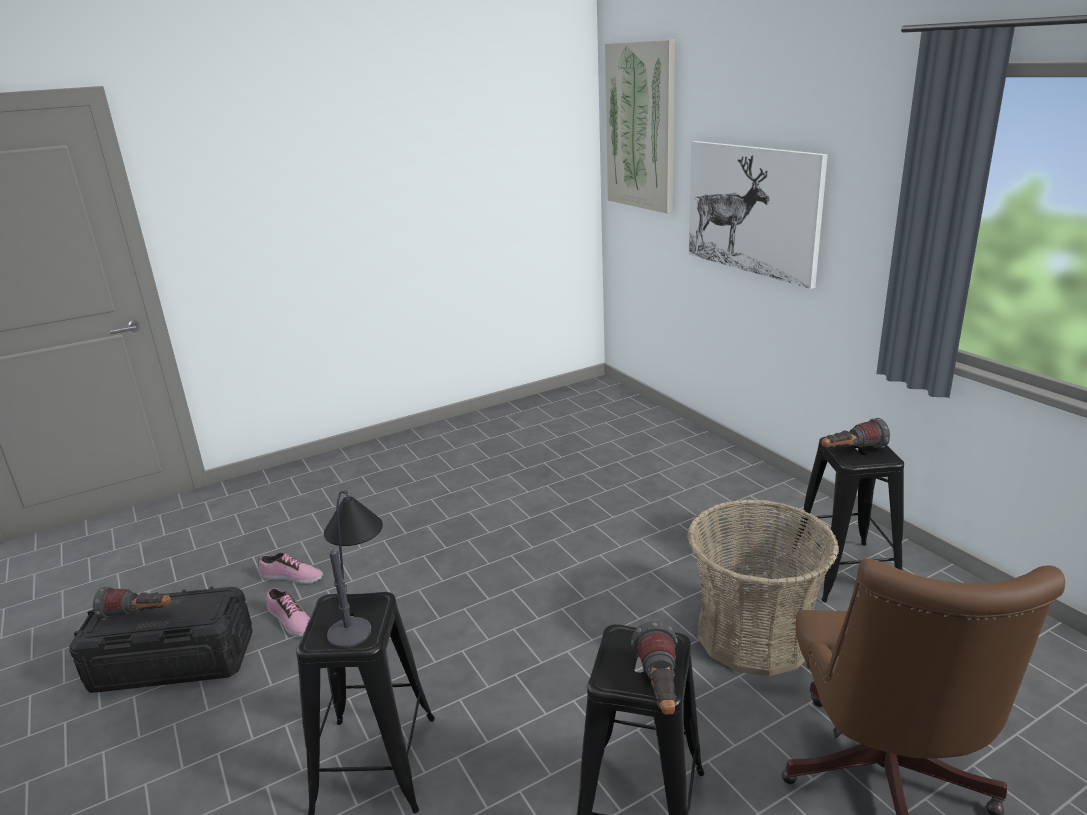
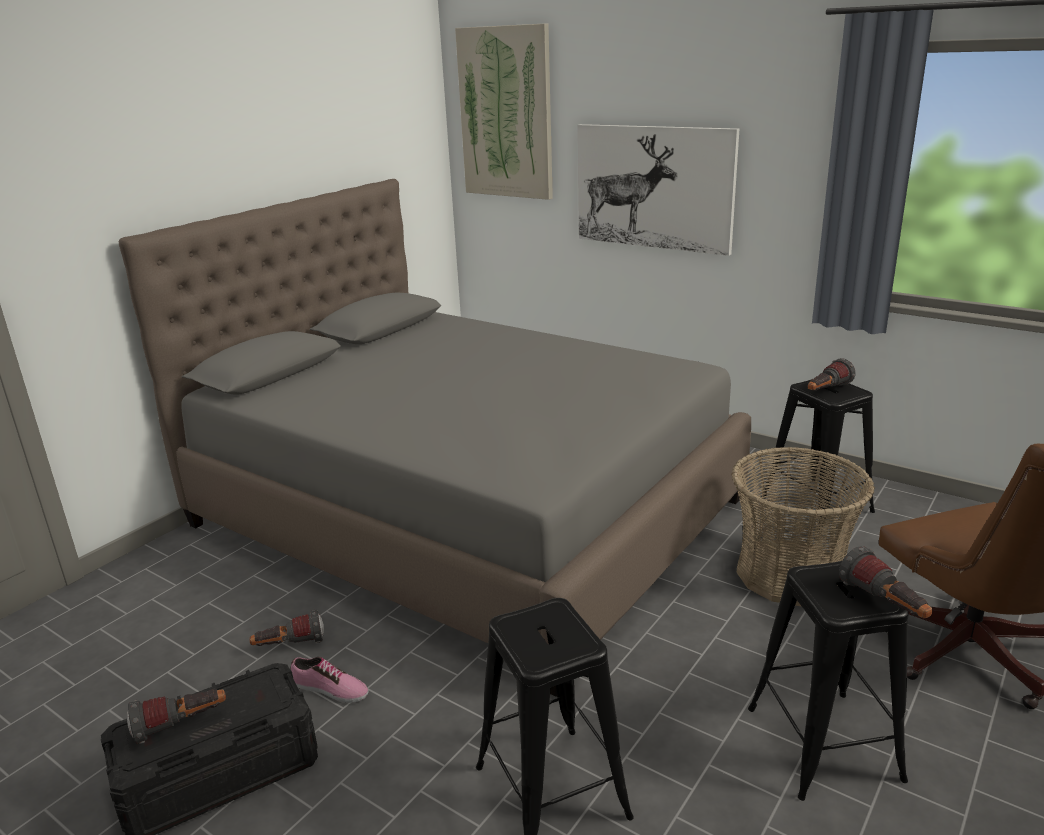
camera: 25 degrees left, 0 degrees up
shoe [258,553,323,584] -> flashlight [249,610,324,646]
table lamp [324,490,383,648] -> none
none -> grey bed [119,179,751,697]

